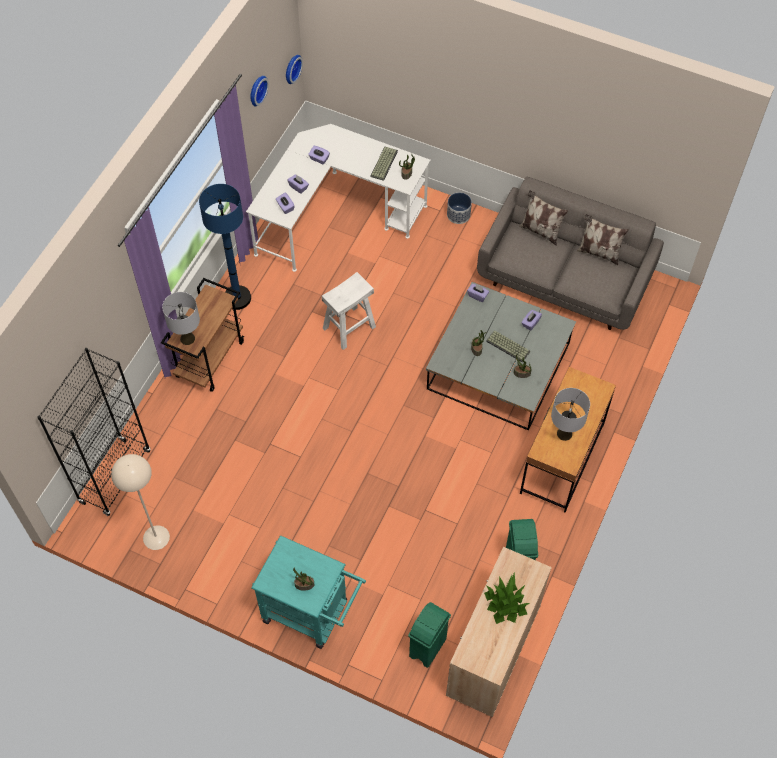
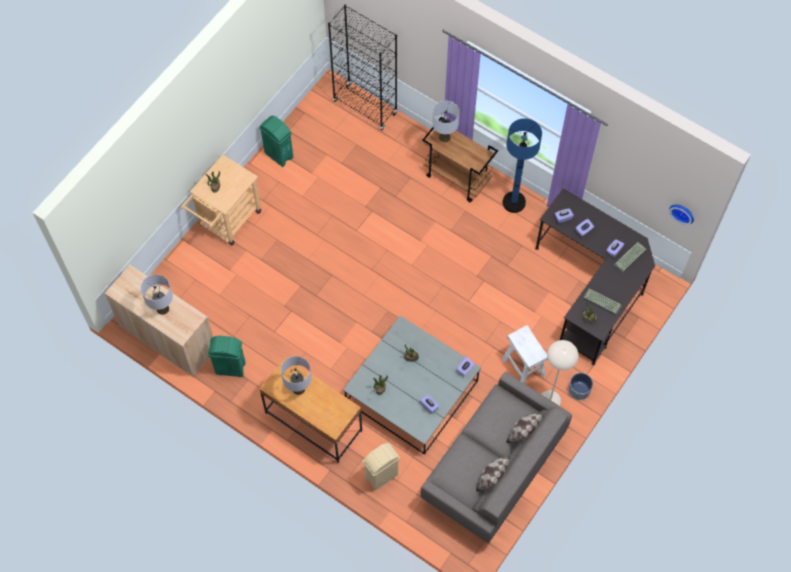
camera: 100 degrees right, 5 degrees up
beige floor lamp [111,454,170,550] -> beige floor lamp moved to [541,340,579,406]
white desk [246,124,431,272] -> black desk [535,188,655,366]
wall clock [250,76,269,106] -> none
turquoise cart [251,535,366,649] -> beige cart [181,154,261,245]
white stool [322,272,376,350] -> white stool moved to [502,325,548,384]
green trash can [408,602,451,668] -> green trash can moved to [259,116,293,167]
potted plant [484,572,530,624] -> grey table lamp [141,274,173,315]
keyboard [486,330,530,362] -> keyboard moved to [613,241,647,273]
none -> beige trash can [363,443,400,490]

